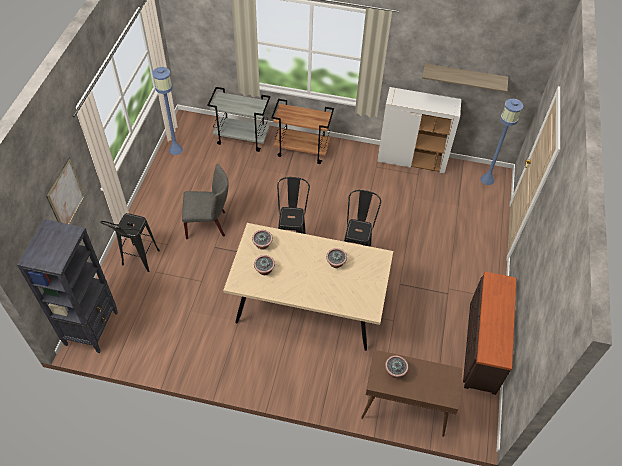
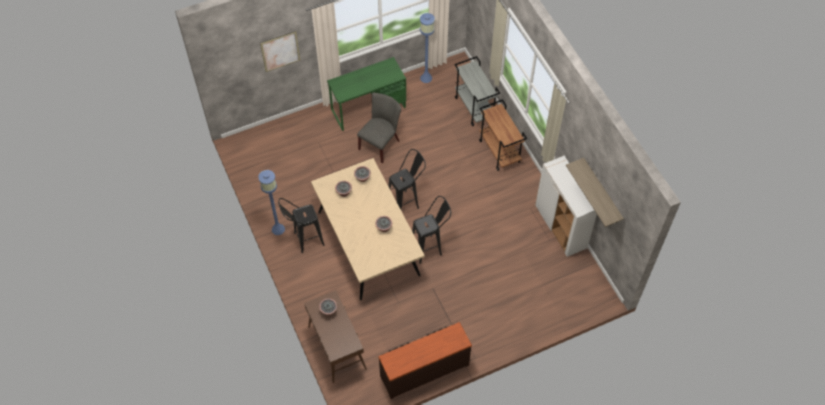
camera: 55 degrees right, 5 degrees up
black bookcase [17,219,118,353] -> none
black stool [100,213,160,272] -> black stool moved to [278,198,325,253]
grey chair [182,164,228,239] -> grey chair turned 105 degrees counterclockwise [357,93,401,163]
blue floor lamp [480,99,523,185] -> blue floor lamp moved to [258,170,285,235]
none -> green desk [327,57,406,131]

